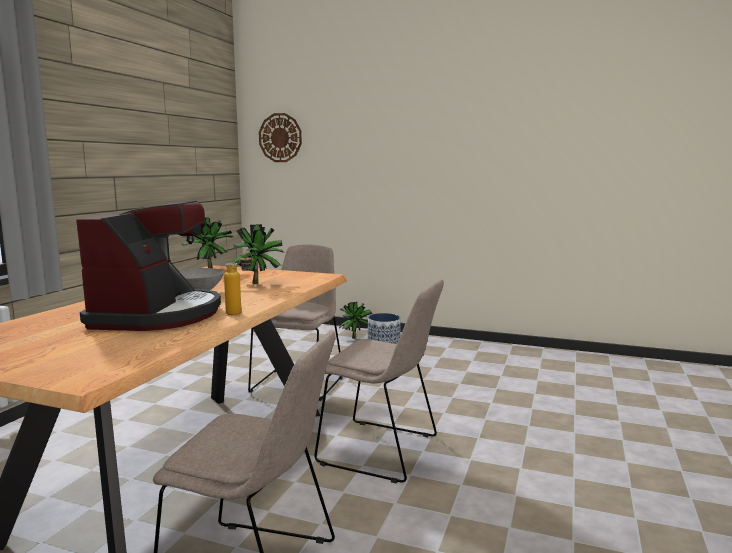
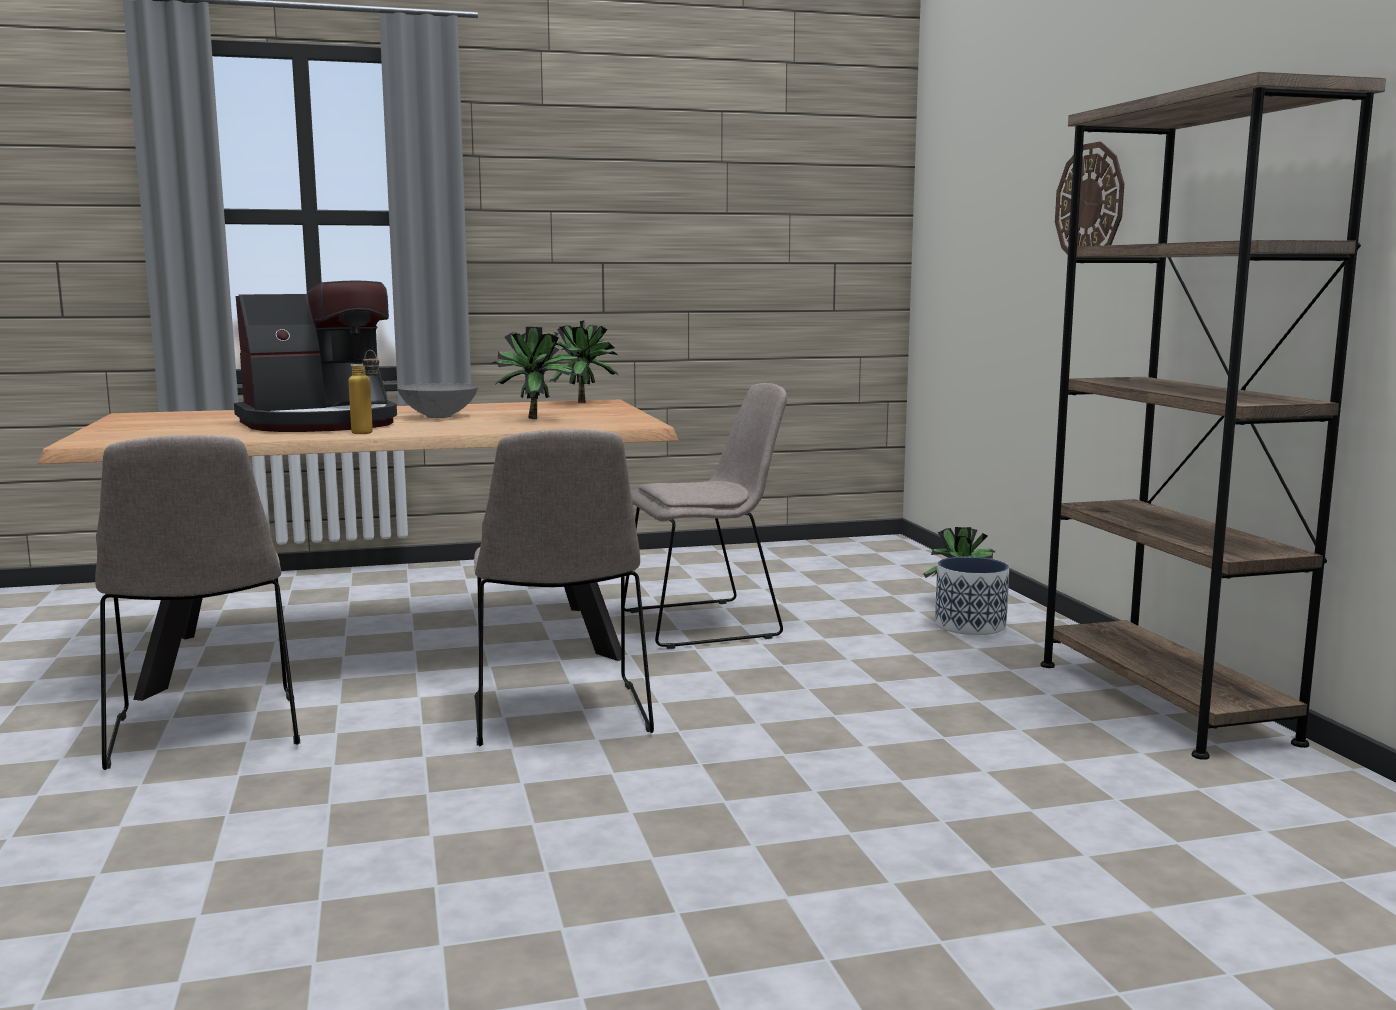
camera: 55 degrees right, 0 degrees up
wall clock [259,113,302,162] -> wall clock moved to [1055,141,1124,255]
none -> brown bookcase [1041,72,1386,760]

